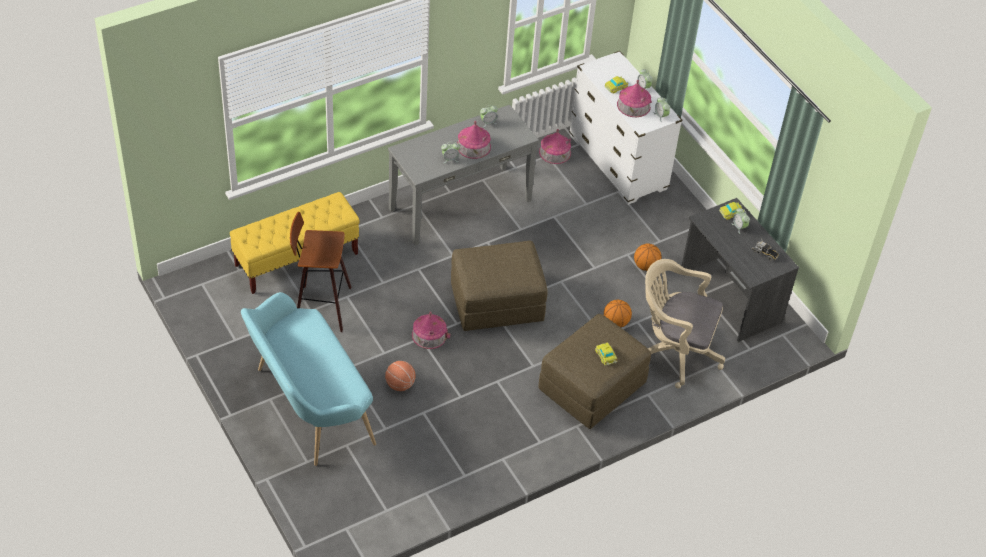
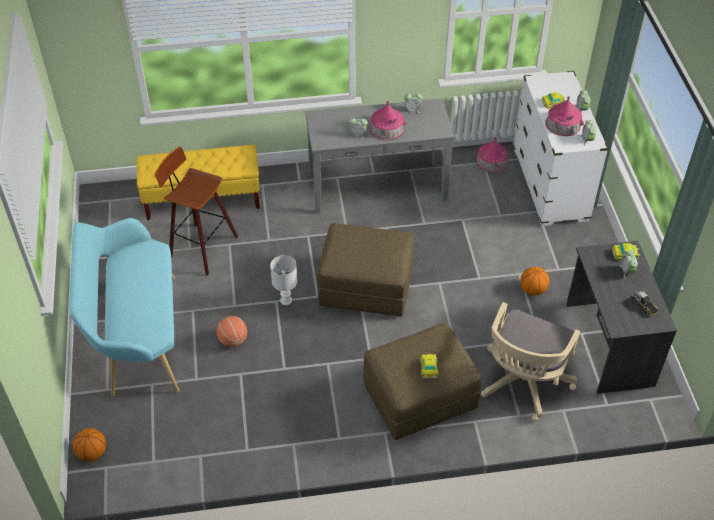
camera: 25 degrees right, 0 degrees up
toy house [412,312,450,349] -> white table lamp [270,255,297,305]
basketball [604,300,632,327] -> basketball moved to [73,428,106,461]
beige office chair [645,259,725,389] -> beige office chair turned 105 degrees counterclockwise [481,302,580,421]

